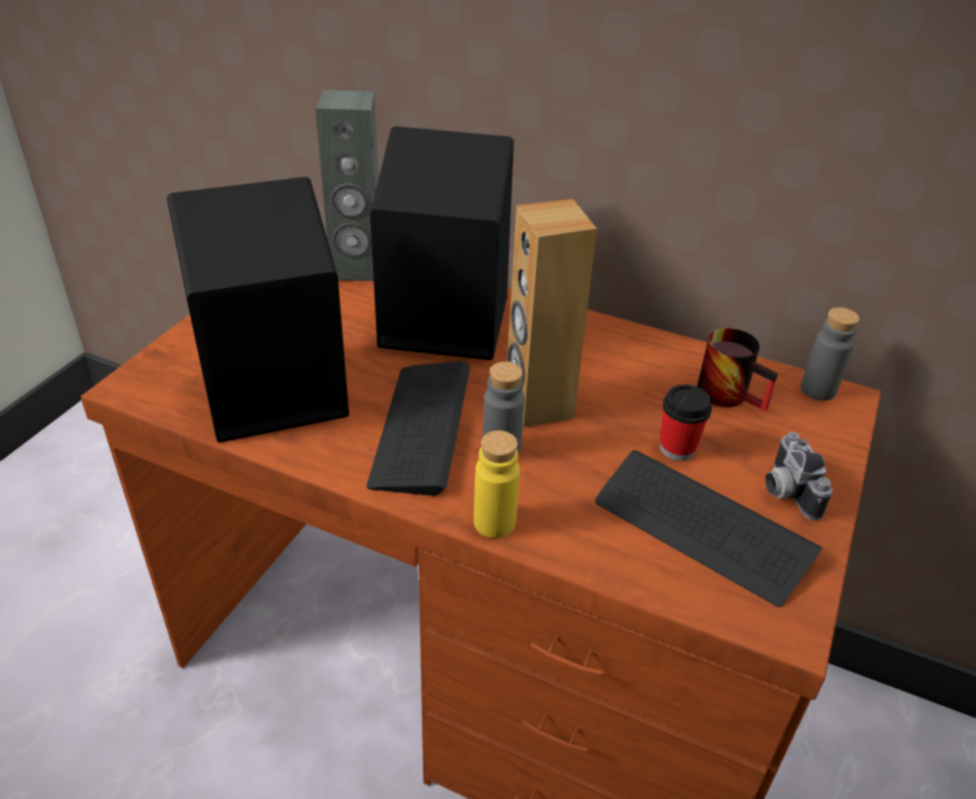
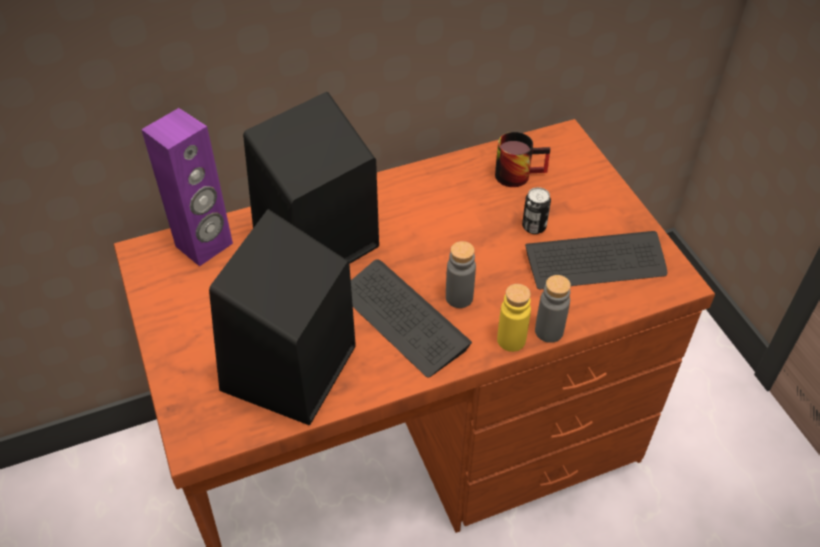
camera: 45 degrees left, 10 degrees up
grey speaker [315,90,379,281] -> purple speaker [141,108,233,266]
brown speaker [507,199,597,427] -> none
cup [660,384,712,461] -> can [522,187,551,234]
camera [765,432,833,520] -> none
grey bottle [801,307,860,401] -> grey bottle moved to [535,275,571,343]

